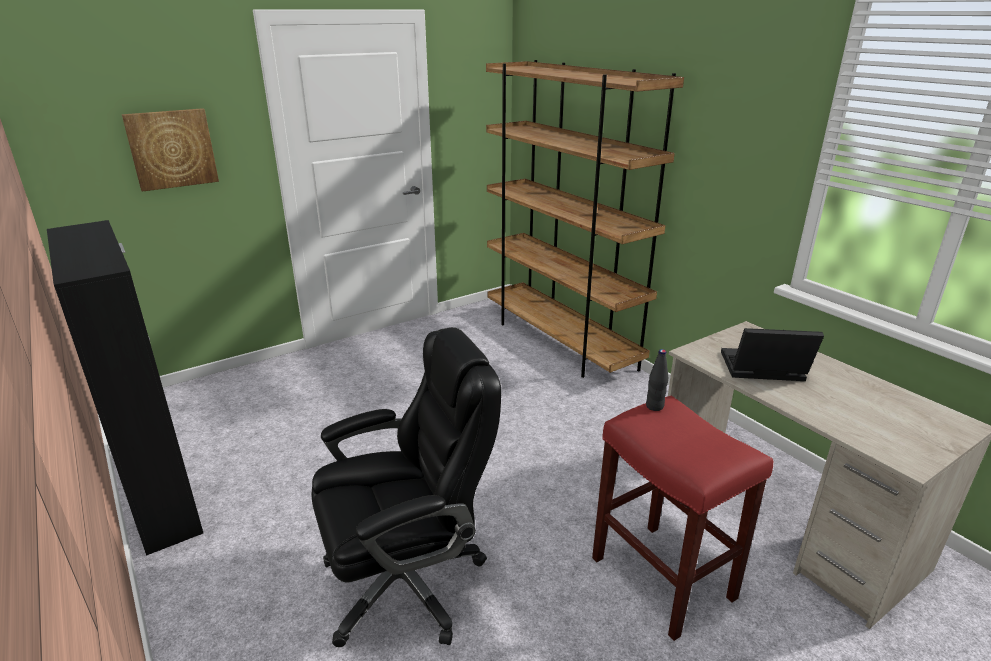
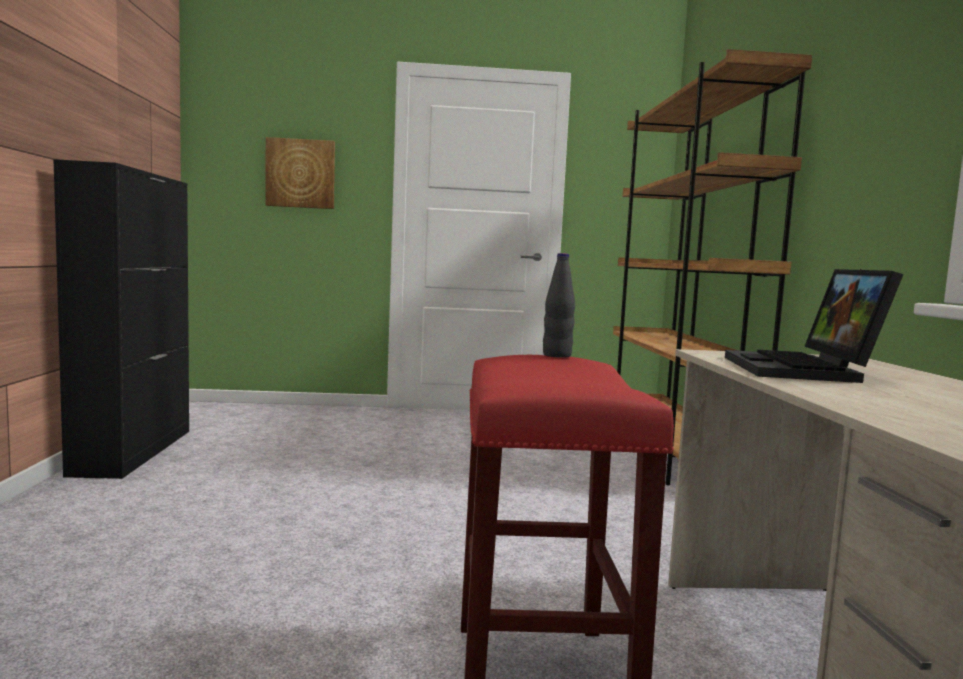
camera: 30 degrees right, 20 degrees down
black office chair [311,327,501,647] -> none
laptop [721,328,824,381] -> laptop turned 120 degrees counterclockwise [725,269,903,383]

